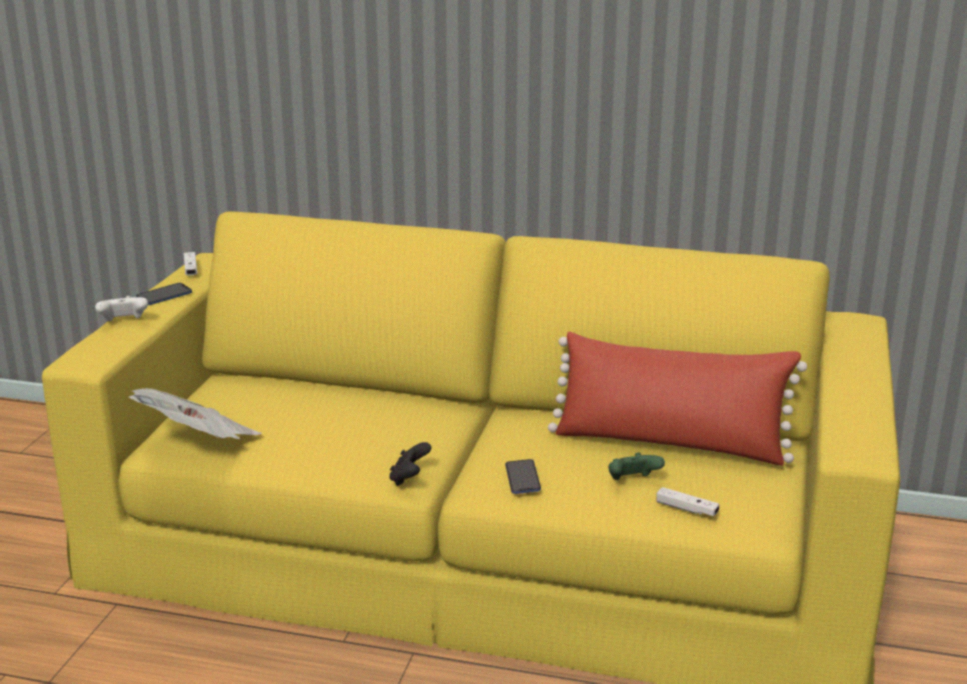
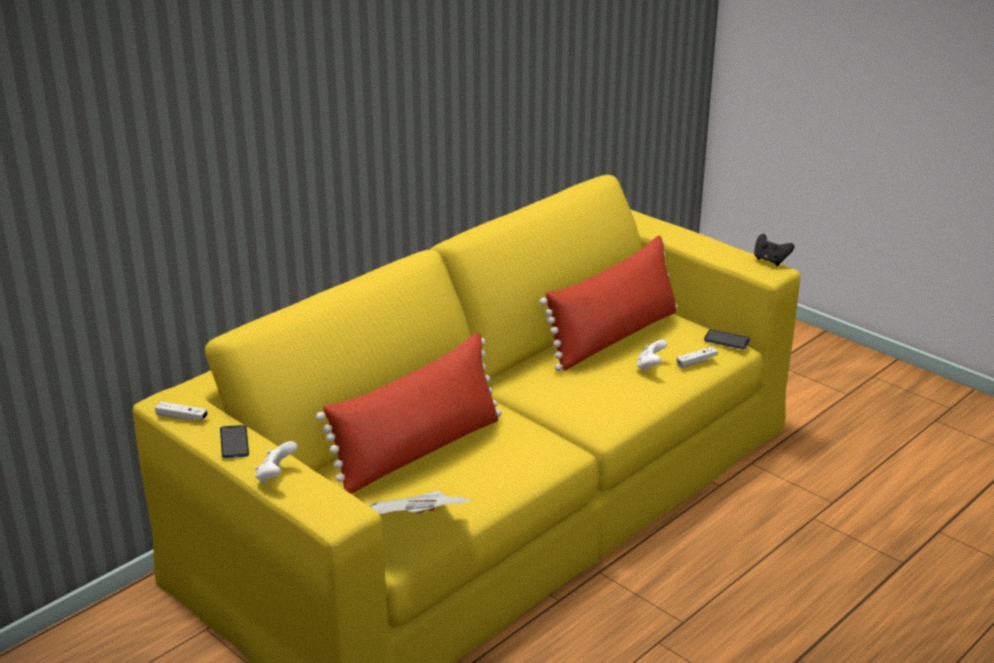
camera: 60 degrees left, 5 degrees up
black game controller [389,442,431,486] -> black game controller moved to [754,234,795,266]
phone [505,459,541,494] -> phone moved to [704,329,750,349]
green game controller [608,452,665,480] -> white game controller [637,340,667,371]
none -> red pillow [316,333,502,494]

